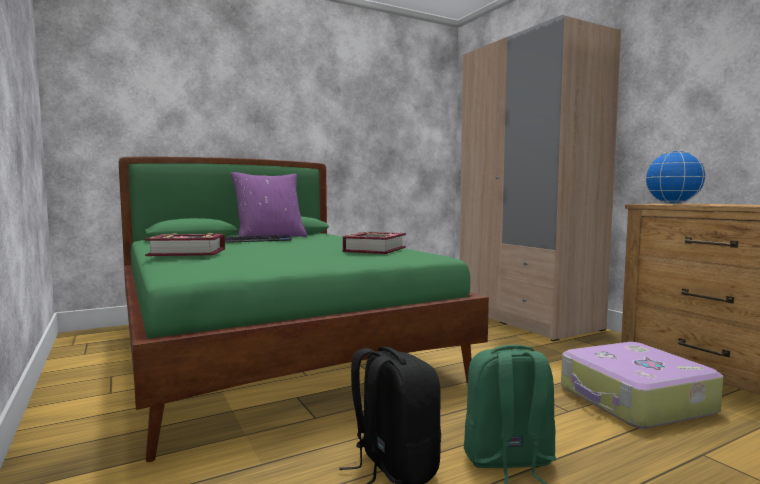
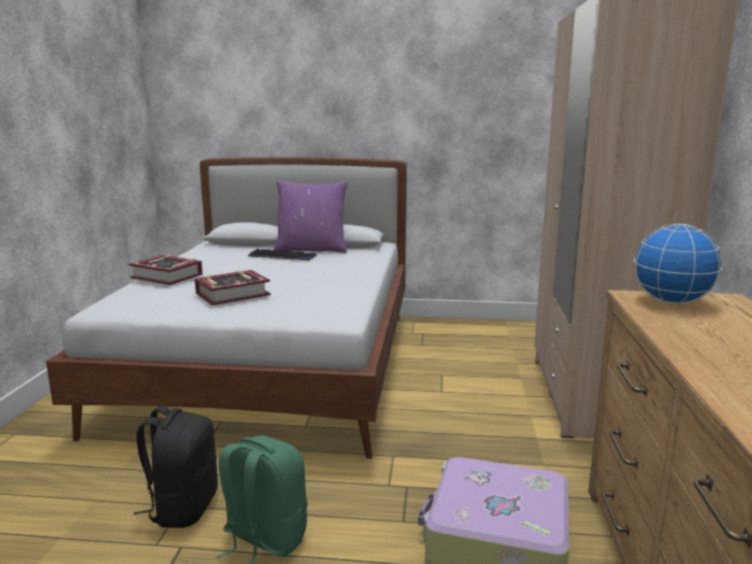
camera: 35 degrees right, 10 degrees up
green bed [119,157,489,462] -> white bed [46,157,407,459]
book [343,232,406,254] -> book moved to [195,270,271,305]

